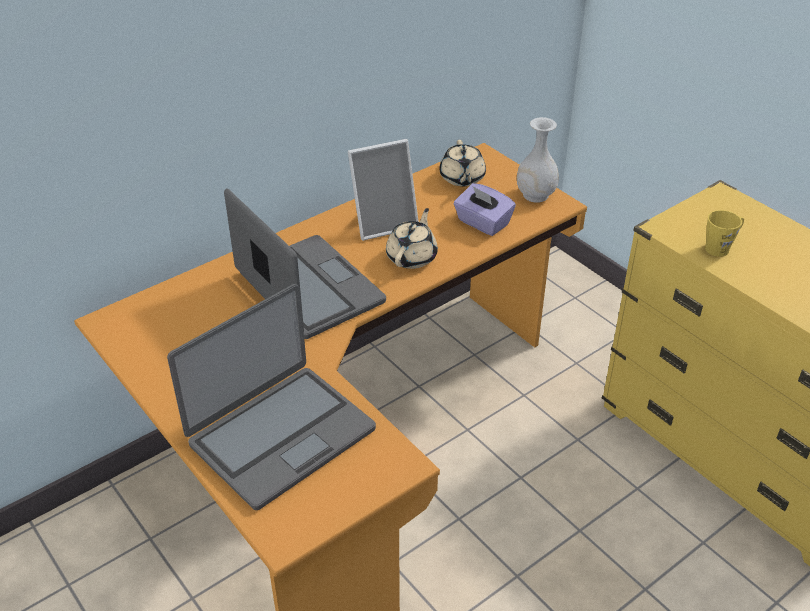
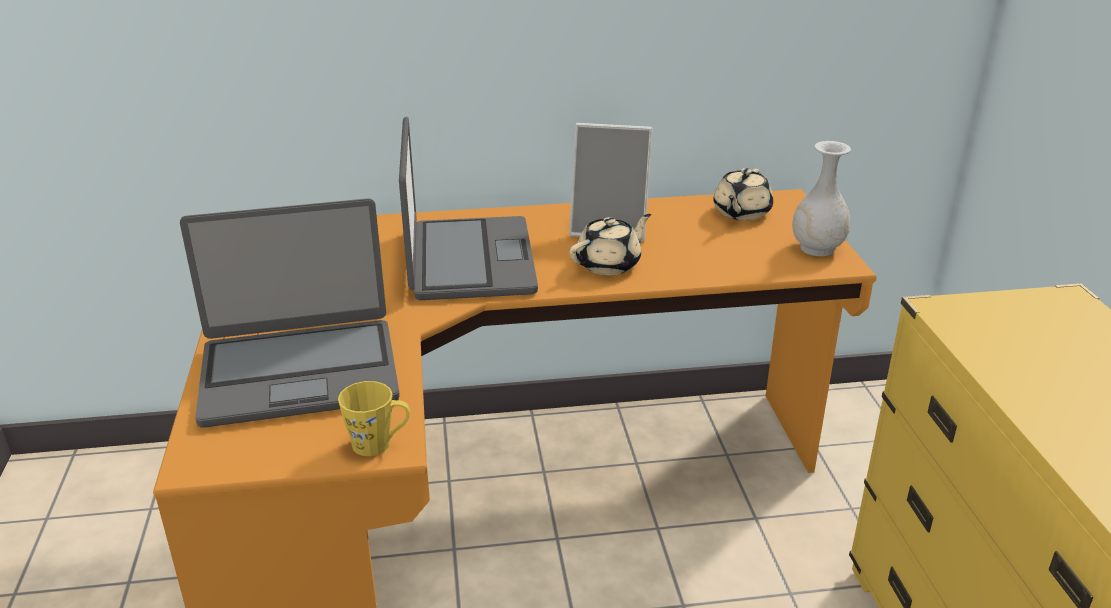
camera: 30 degrees right, 10 degrees down
purple tissue box [454,183,516,236] -> none
yellow mug [705,210,744,257] -> yellow mug moved to [338,381,410,456]

